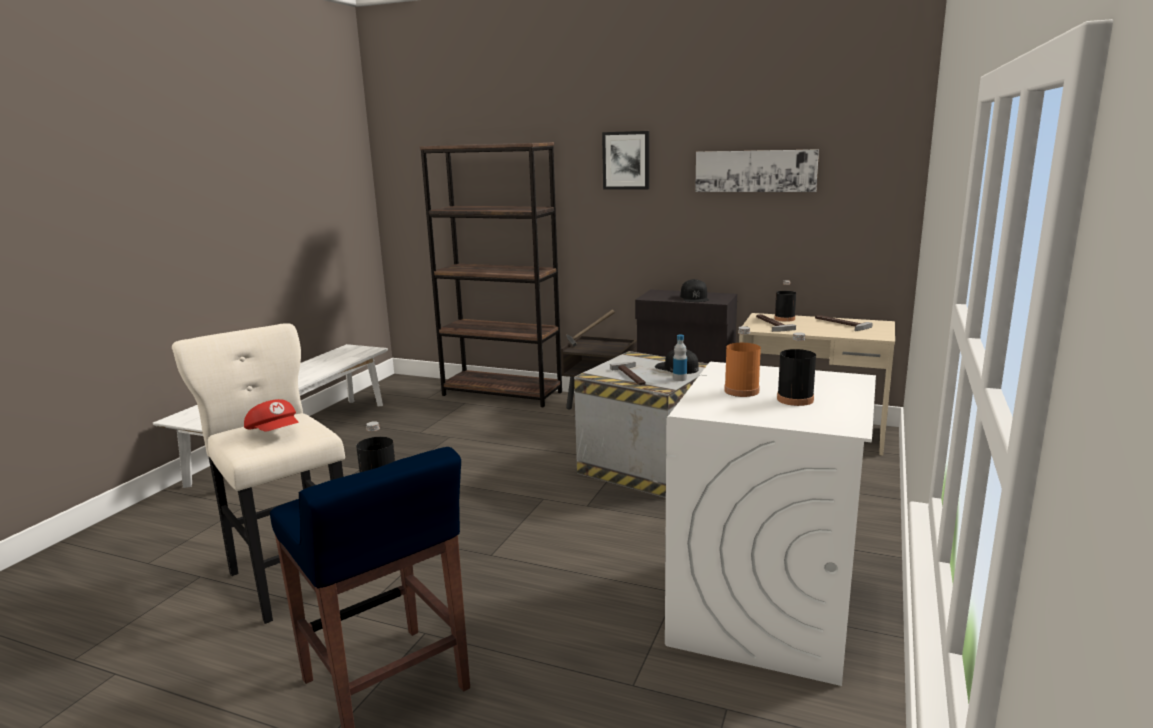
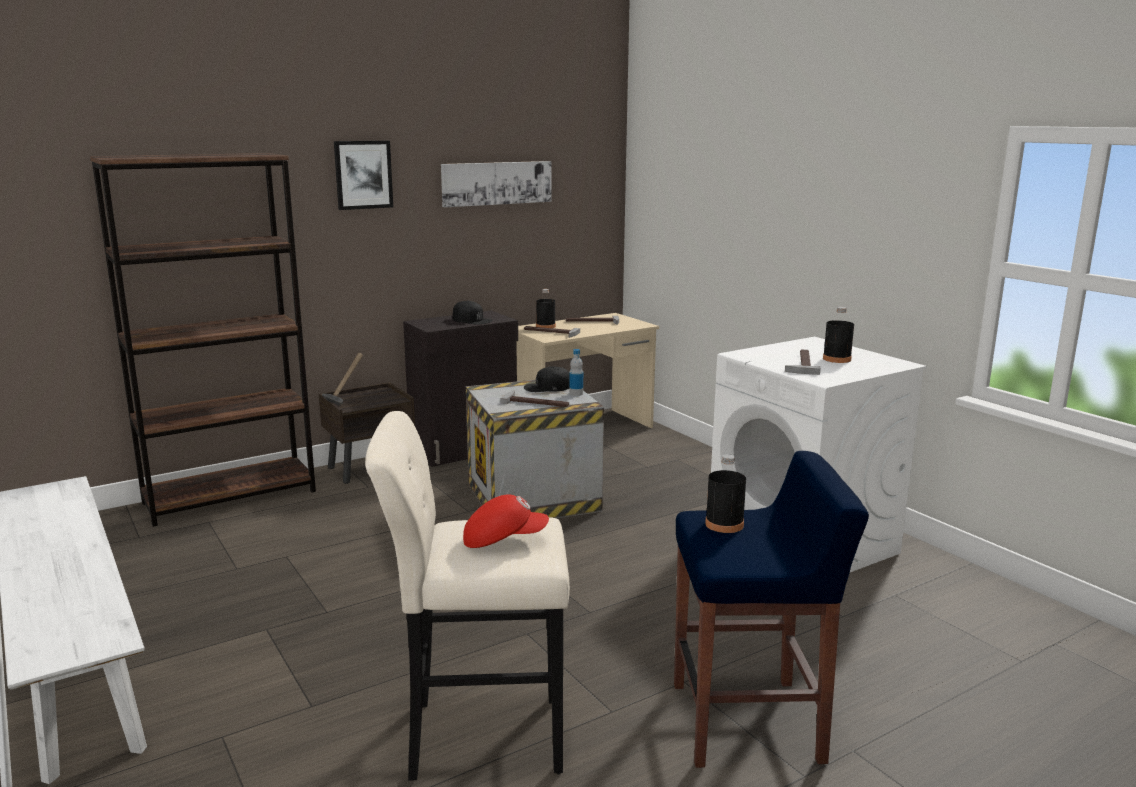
camera: 55 degrees left, 0 degrees up
orange bottle [724,326,761,397] -> hammer [785,350,820,375]

